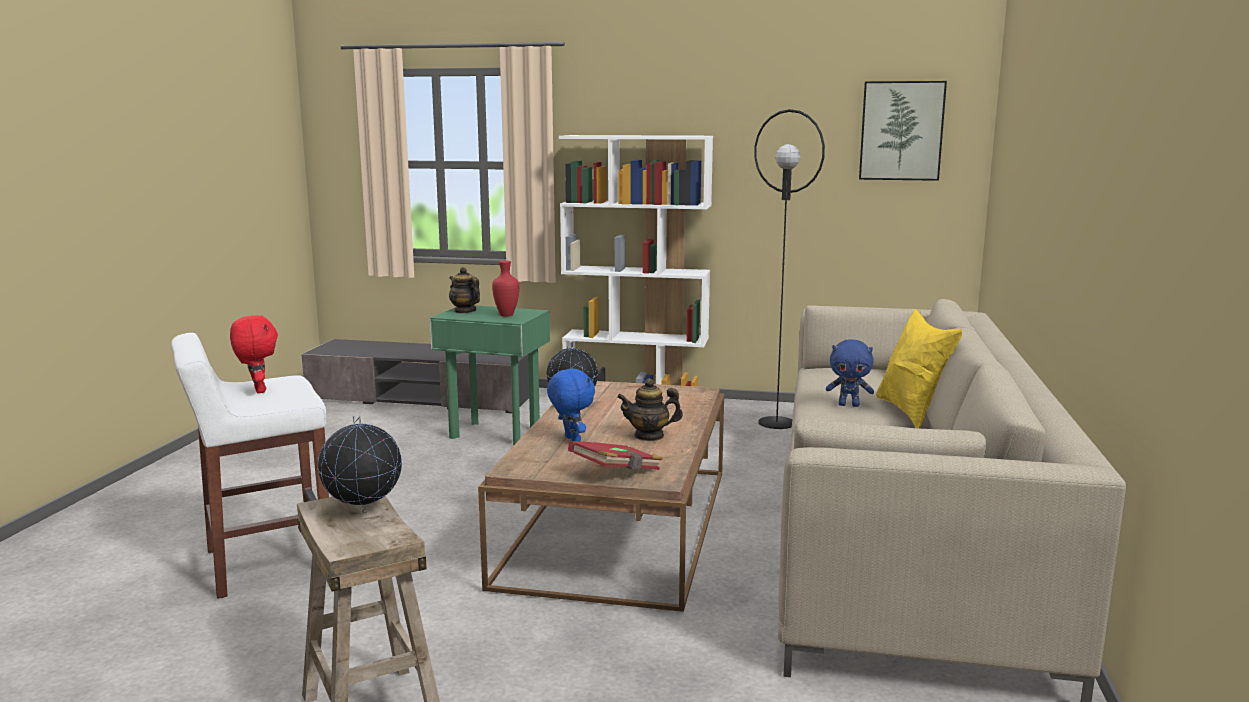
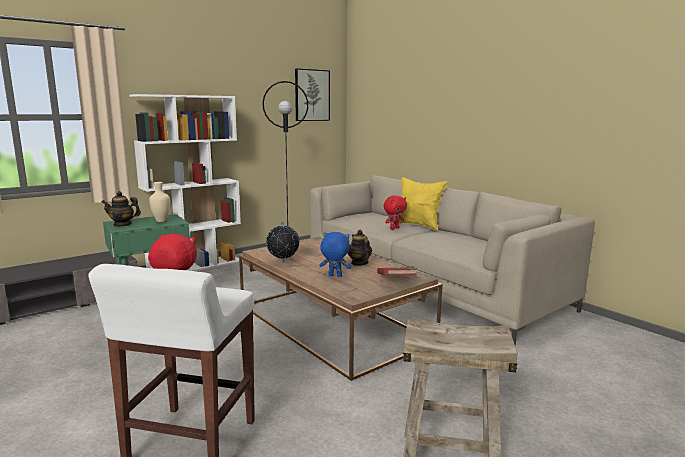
camera: 50 degrees left, 0 degrees up
globe [318,416,402,513] -> none
red vase [492,261,519,317] -> beige vase [149,182,170,222]
teapot [617,378,683,441] -> teapot turned 120 degrees clockwise [348,230,372,266]
blue plush toy [826,339,874,407] -> red plush toy [384,195,407,229]

